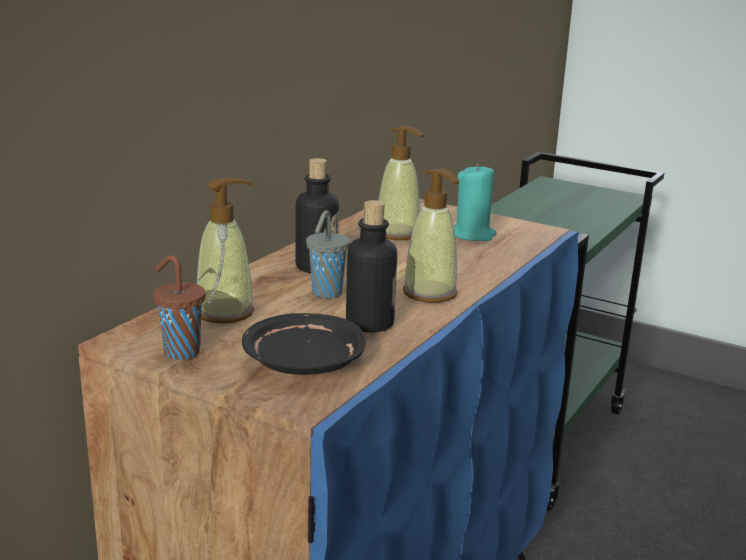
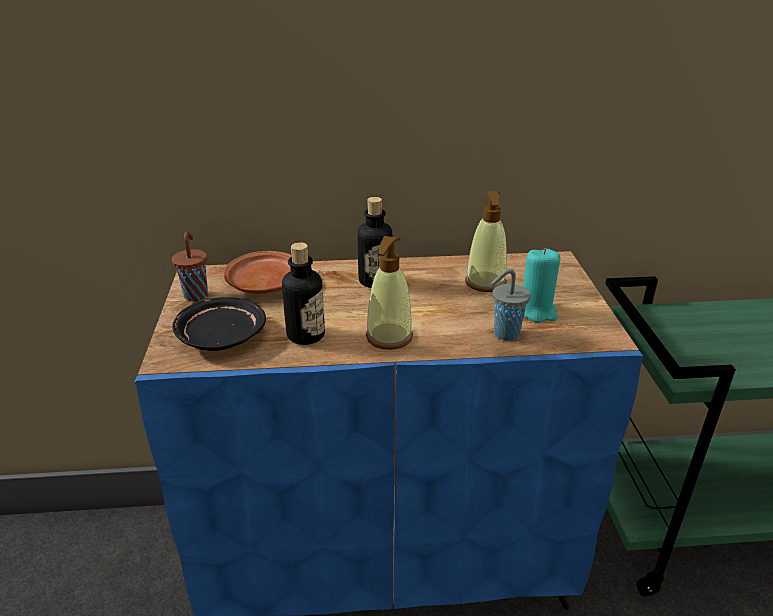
camera: 55 degrees right, 10 degrees up
soap dispenser [197,178,254,324] -> brown plate [224,251,292,294]
grey cup [306,210,350,298] -> grey cup moved to [491,269,531,341]

